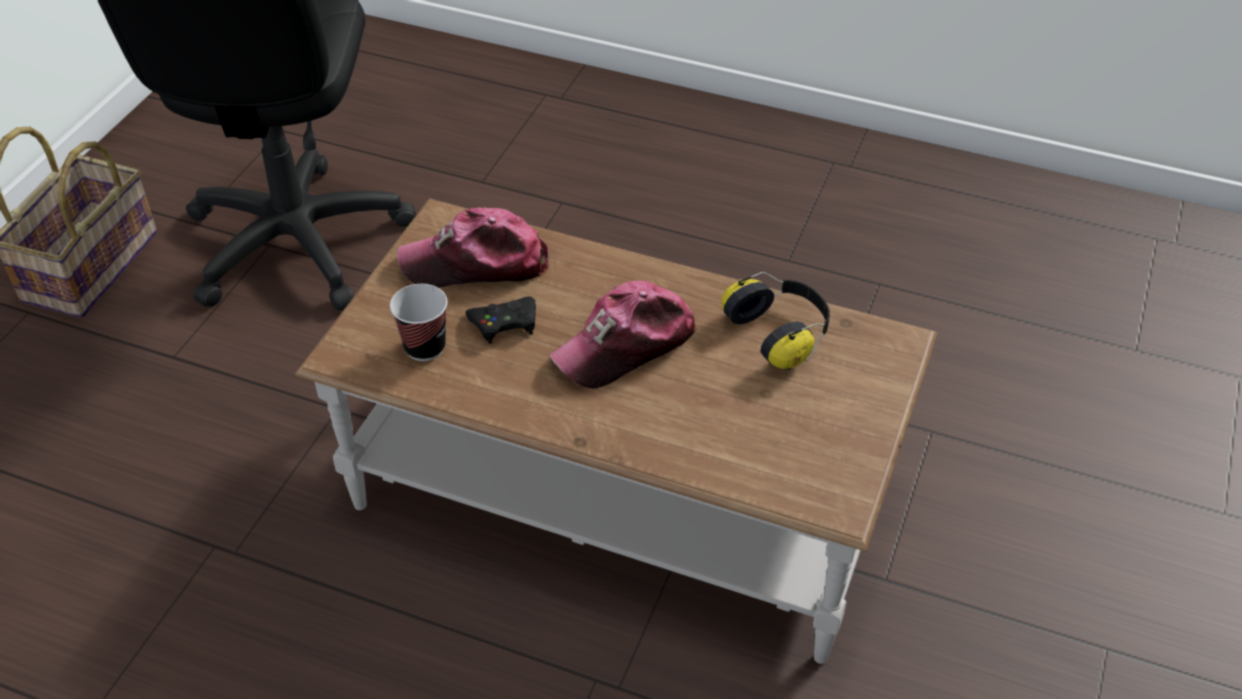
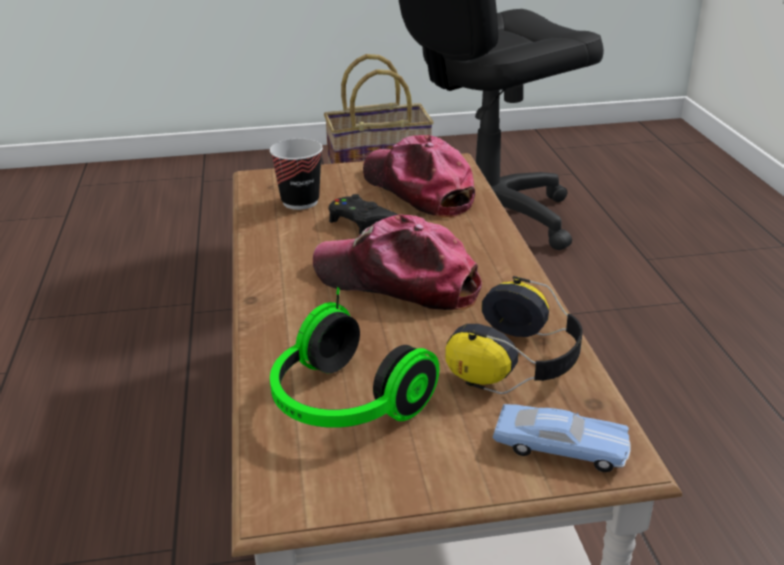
camera: 60 degrees right, 15 degrees down
none -> headphones [270,287,439,428]
none -> blue toy car [493,404,631,472]

